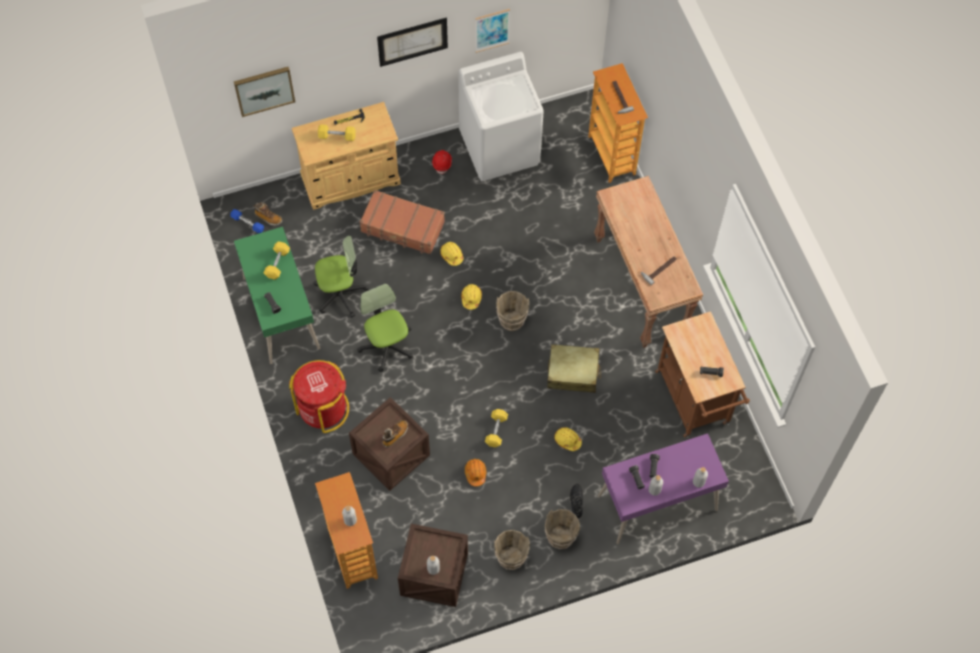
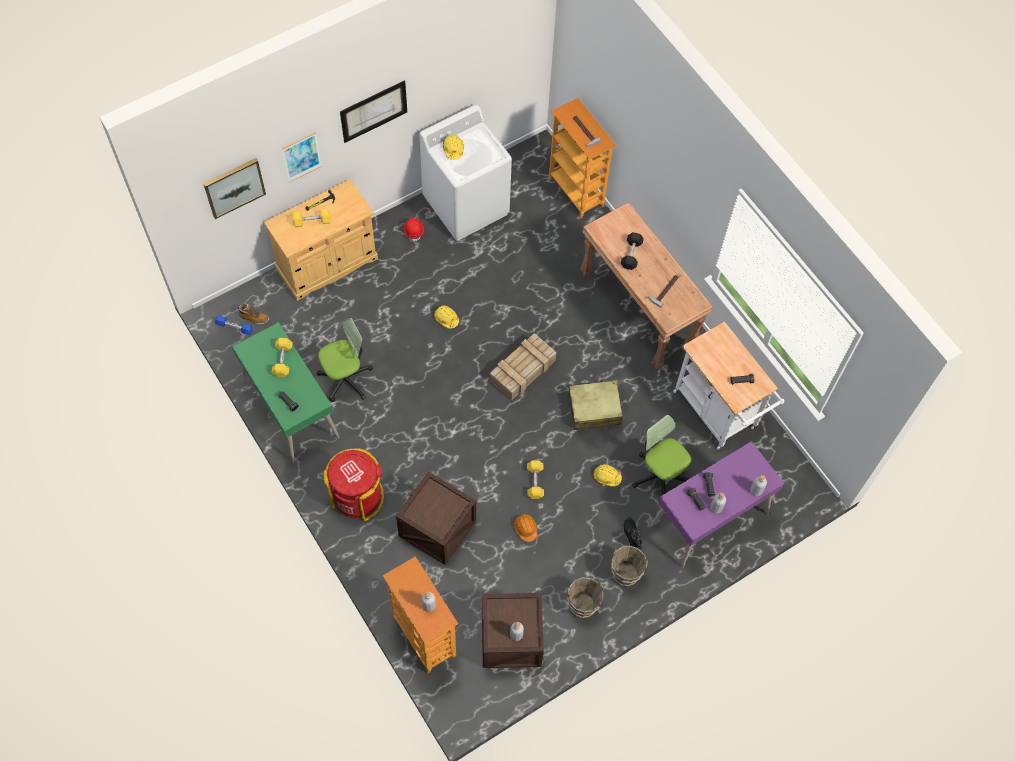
camera: 15 degrees left, 0 degrees up
office chair [357,284,413,372] -> office chair moved to [632,415,691,495]
brown suitcase [359,190,445,254] -> none
boot [382,420,408,448] -> none
yellow hard hat [461,284,482,310] -> yellow hard hat moved to [443,134,464,160]
picture [475,9,510,53] -> picture moved to [282,132,322,182]
brown bucket [496,291,529,331] -> crate [490,333,557,401]
brown cart [655,311,750,438] -> white cart [673,322,784,450]
none -> black dumbbell [621,232,644,270]

